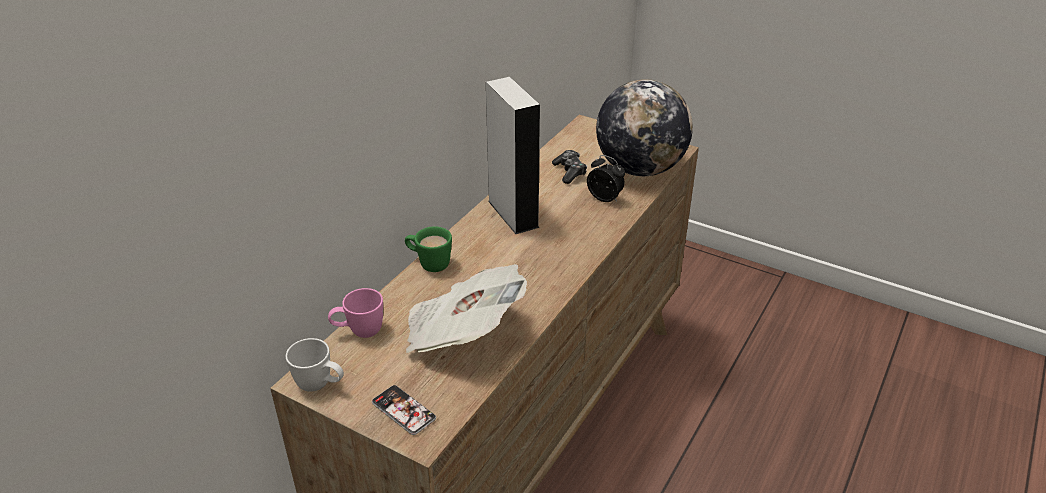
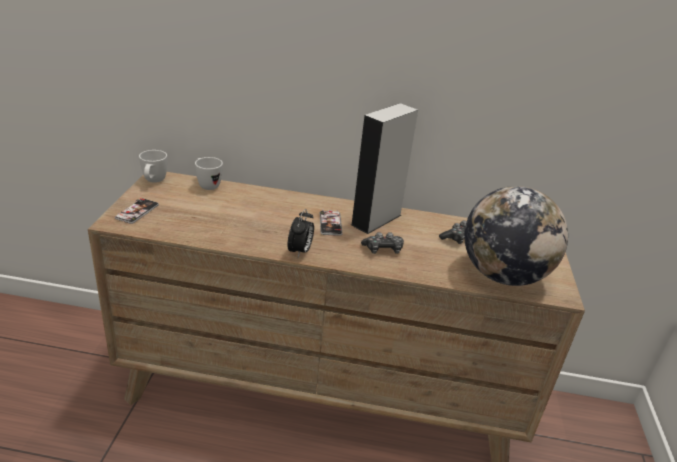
camera: 65 degrees right, 5 degrees down
pink mug [328,288,383,338] -> white mug [195,157,223,190]
green mug [405,226,452,272] -> none
newspaper [406,264,527,353] -> none
alarm clock [587,155,625,202] -> alarm clock moved to [288,209,314,258]
none -> phone [320,210,342,236]
none -> game controller [361,232,404,254]

